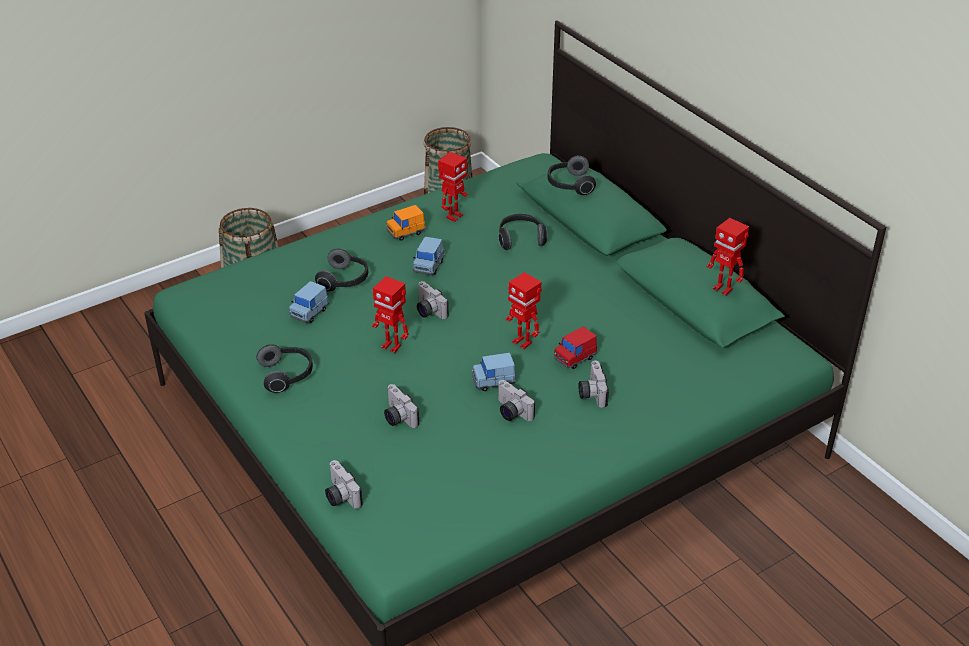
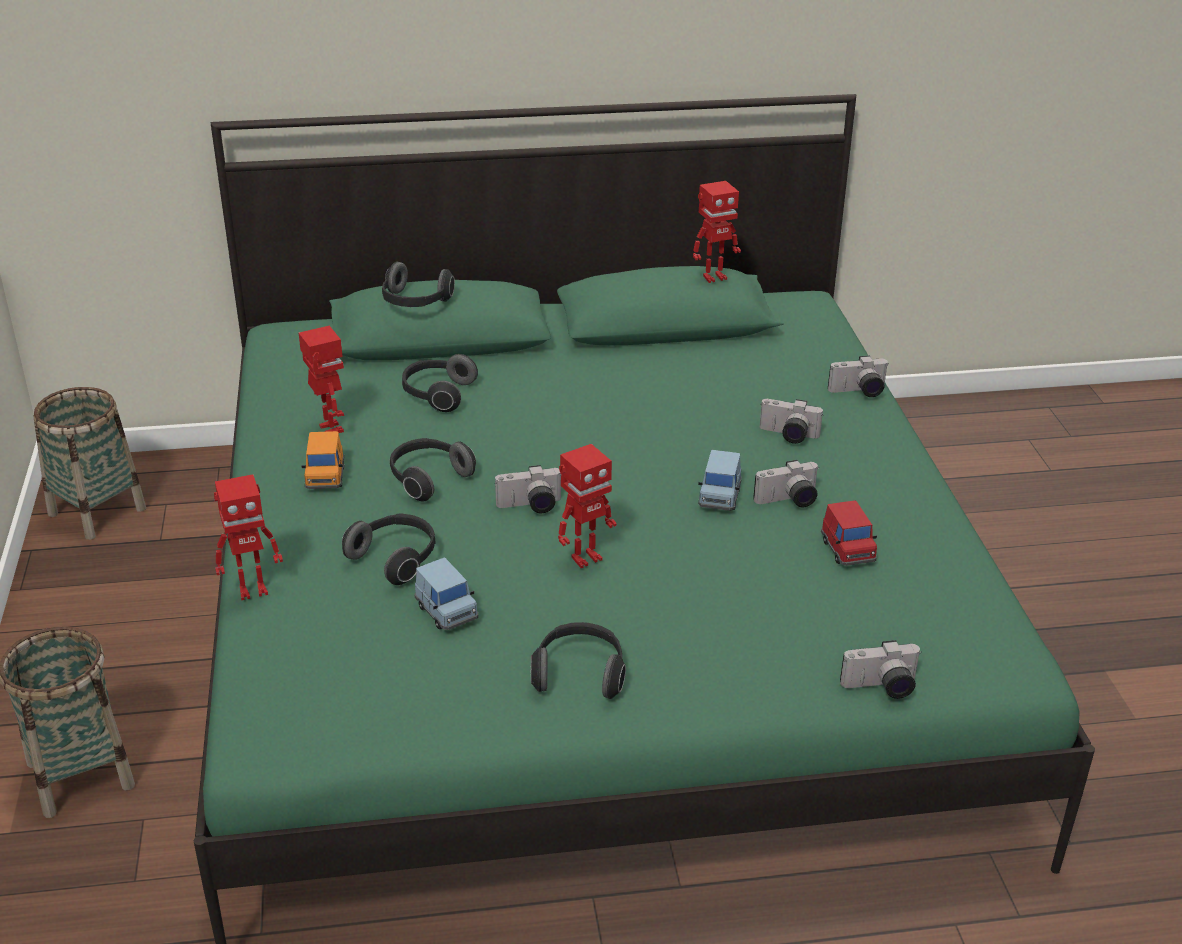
camera: 65 degrees left, 5 degrees down
camera [384,384,419,428] -> camera moved to [828,355,889,397]
blue toy car [413,236,445,275] -> headphones [390,438,476,502]
toy robot [506,272,542,349] -> toy robot moved to [214,474,283,600]
red toy car [554,326,597,369] -> red toy car moved to [821,500,877,566]

